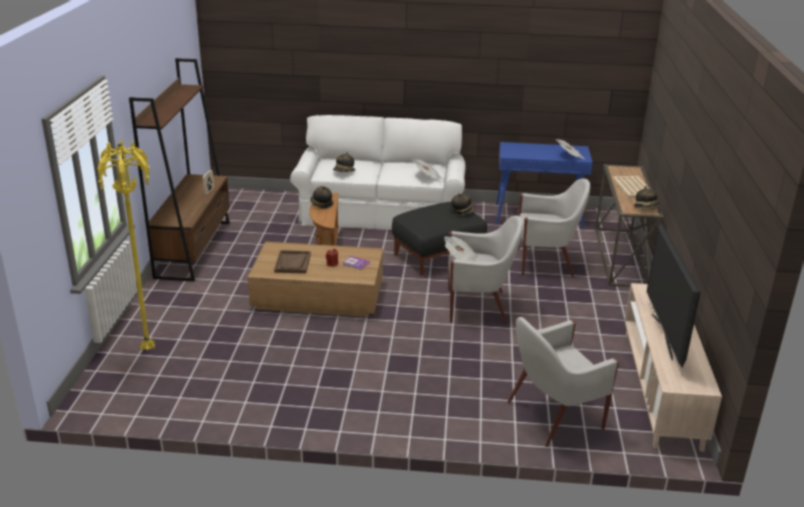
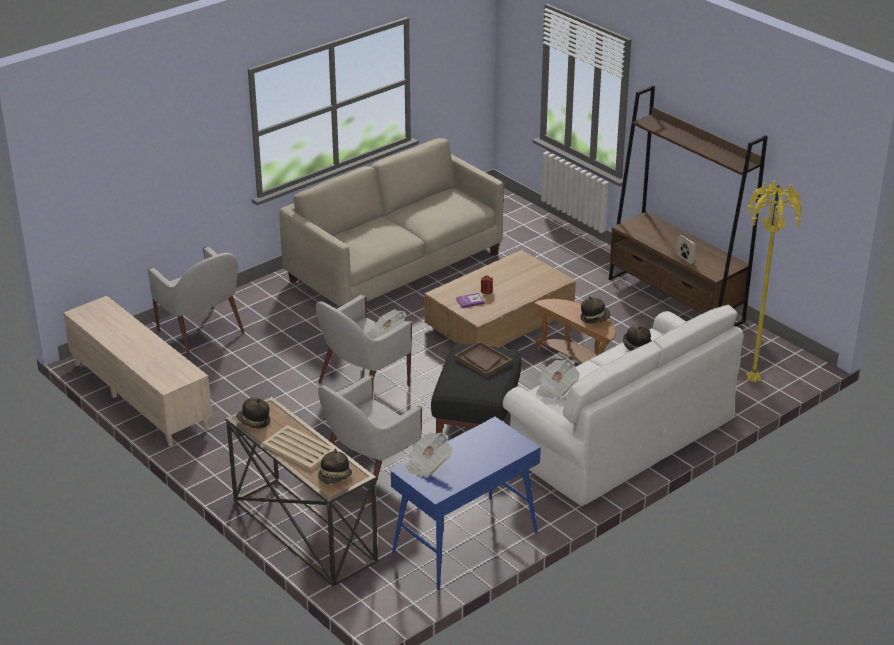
camera: 135 degrees right, 5 degrees up
yellow floor lamp [97,140,155,350] -> yellow floor lamp moved to [746,180,802,382]
brown tray [274,250,311,274] -> brown tray moved to [454,341,512,377]
hat [450,194,474,216] -> hat moved to [318,449,352,484]
white armchair [507,317,619,447] -> white armchair turned 120 degrees clockwise [148,247,245,356]
television [647,223,701,368] -> none
none -> beige sofa [279,138,504,307]

